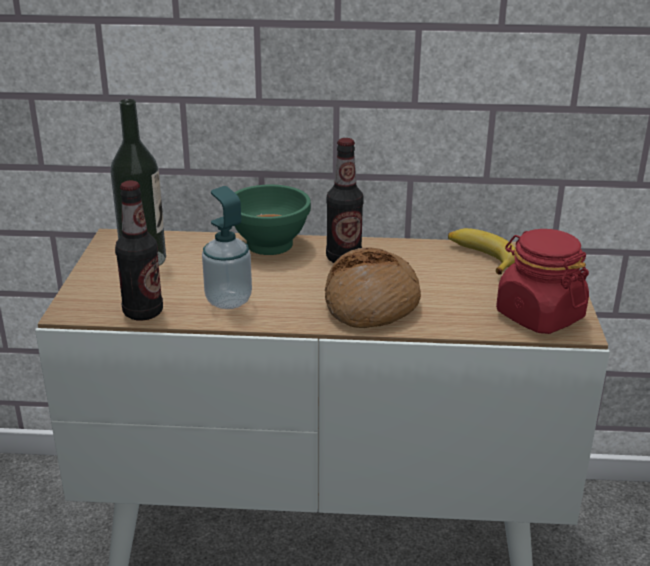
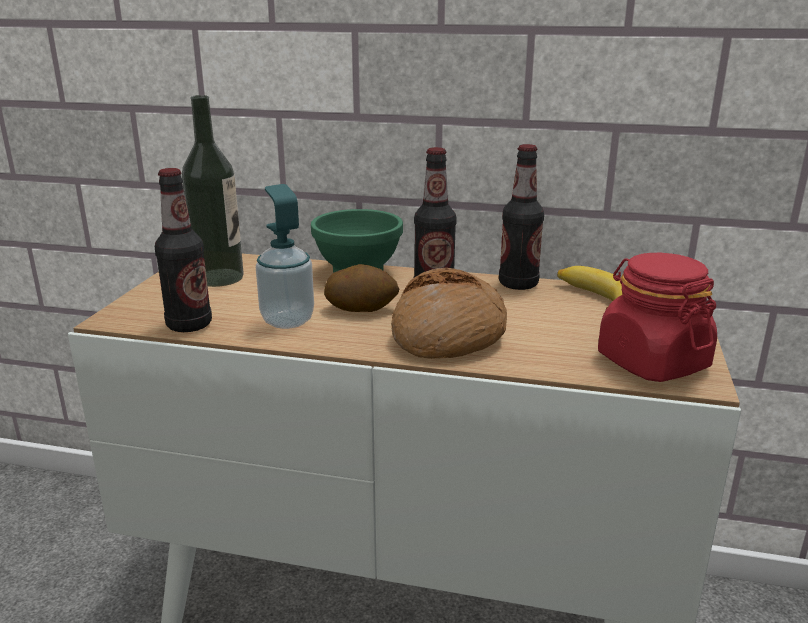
camera: 10 degrees right, 5 degrees down
none -> potato [324,264,399,312]
none -> bottle [499,144,544,290]

